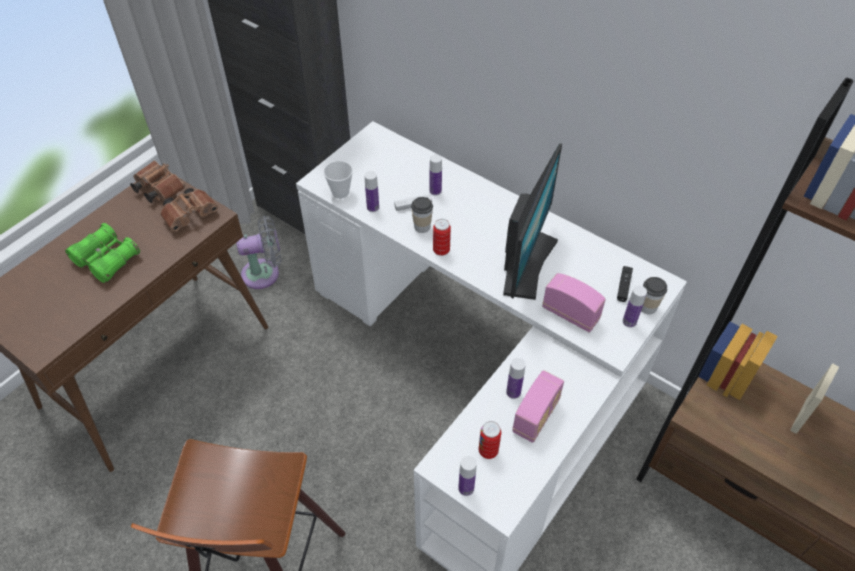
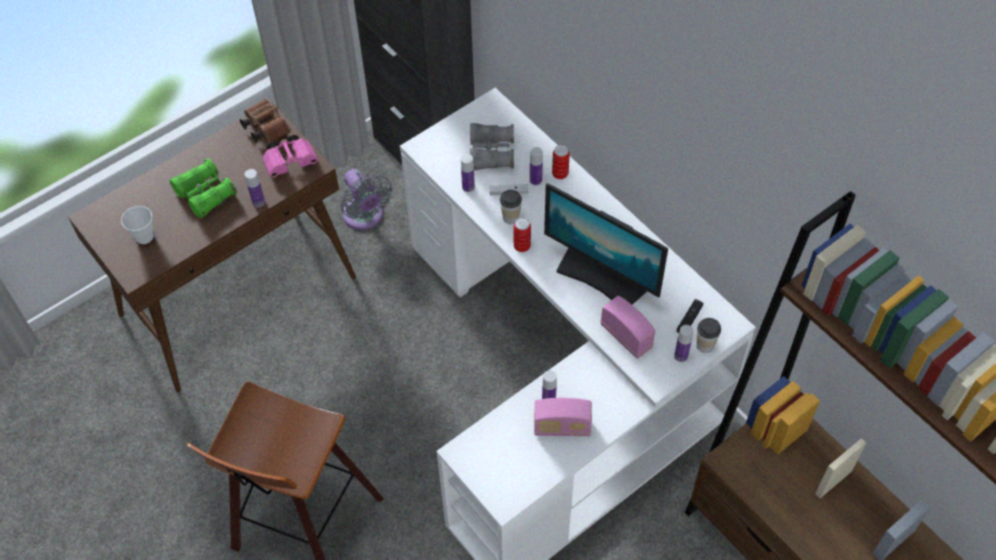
camera: 15 degrees right, 5 degrees up
brown binoculars [160,188,218,231] -> pink binoculars [262,135,318,178]
grey fan [236,216,281,289] -> grey fan turned 60 degrees clockwise [340,169,393,230]
cup [323,161,353,199] -> cup moved to [121,206,153,244]
bottle [458,456,477,496] -> bottle moved to [245,169,265,207]
can [479,421,501,459] -> can moved to [552,145,570,179]
monitor [503,143,562,300] -> monitor turned 90 degrees clockwise [544,183,668,305]
radio [512,370,564,443] -> radio turned 45 degrees clockwise [534,398,592,436]
none -> grey binoculars [470,123,514,170]

